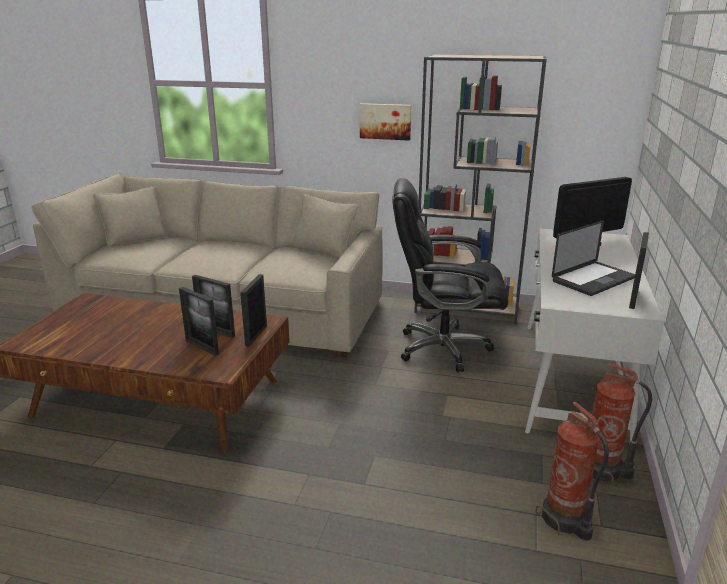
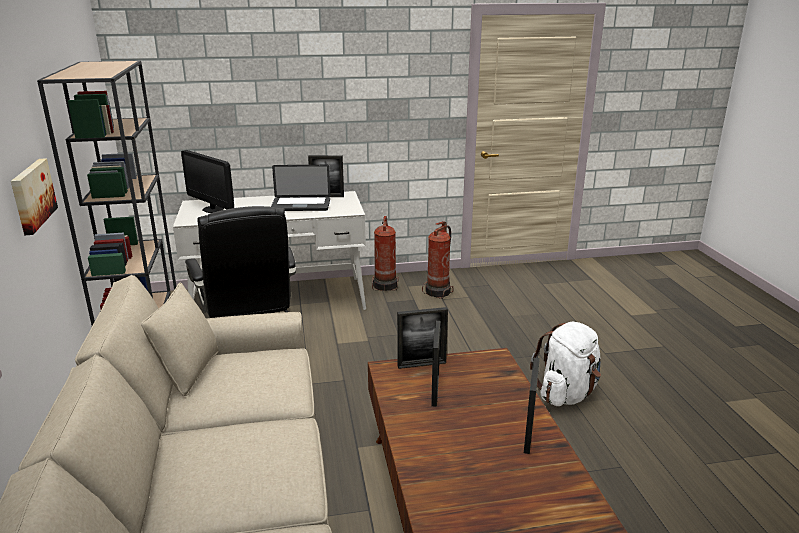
camera: 115 degrees left, 0 degrees up
picture frame [179,287,219,356] -> picture frame moved to [524,358,540,454]
laptop [552,220,635,296] -> laptop turned 150 degrees clockwise [271,165,331,211]
none -> white backpack [530,322,601,406]

